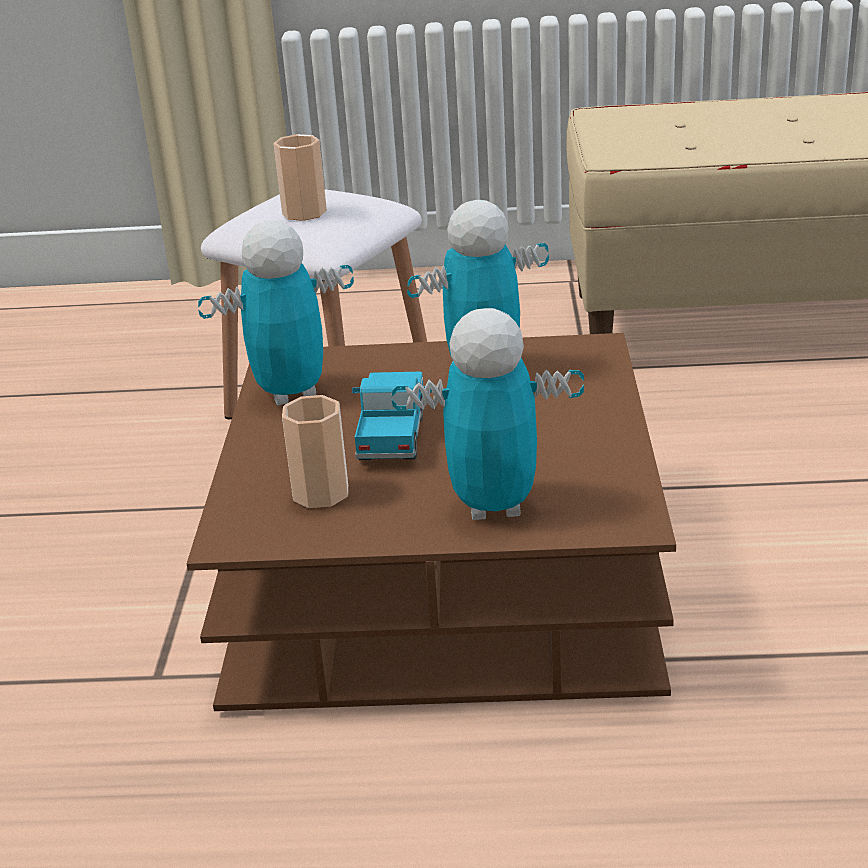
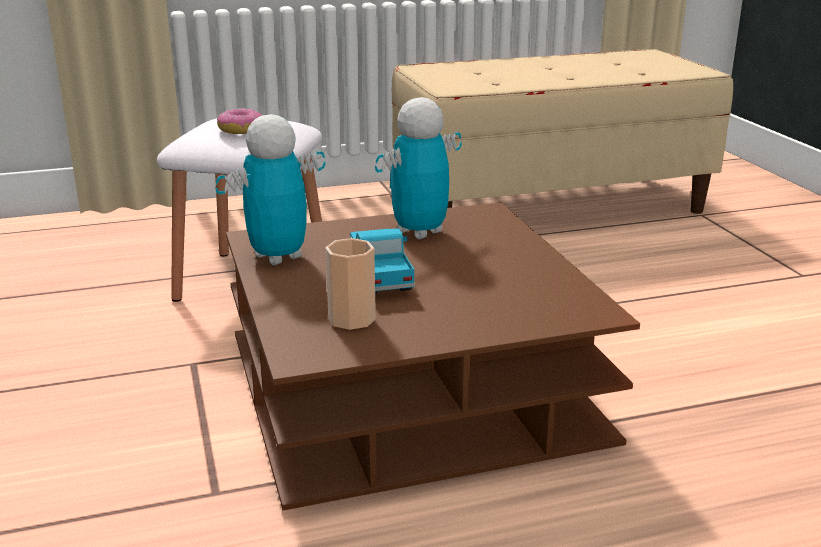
camera: 20 degrees left, 5 degrees down
cup [273,134,327,221] -> donut [217,108,262,134]
toy robot [392,308,584,520] -> none

